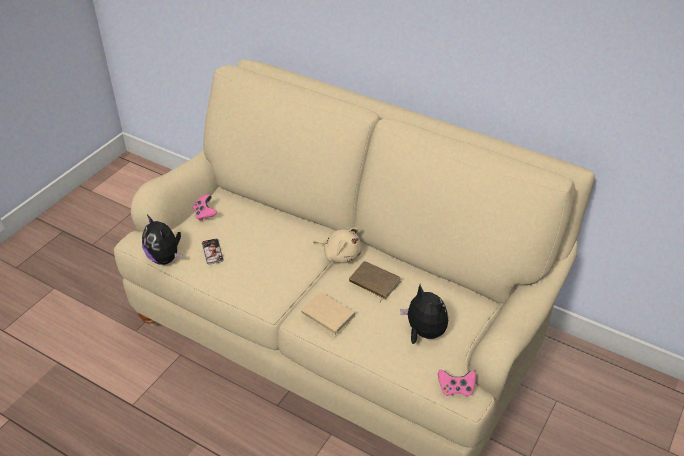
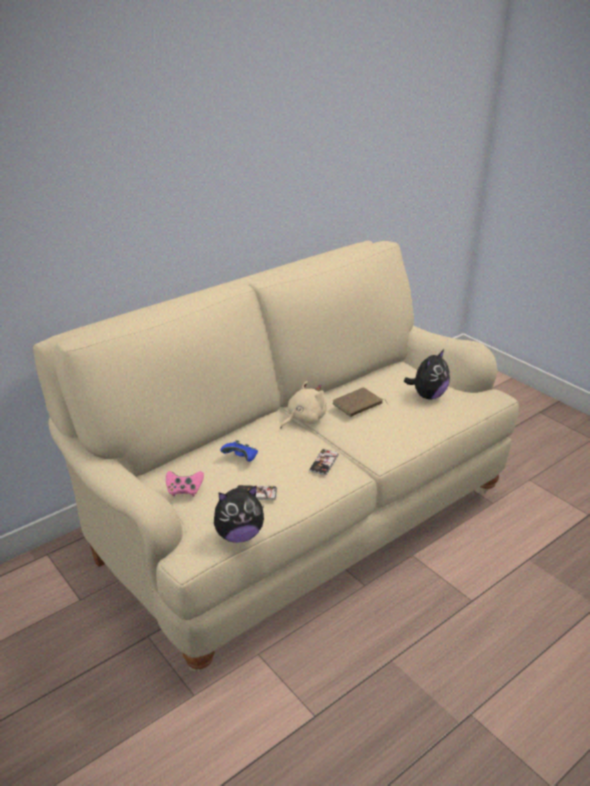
camera: 70 degrees left, 10 degrees down
beige book [301,292,356,338] -> none
plush toy [400,285,448,344] -> plush toy turned 150 degrees clockwise [404,349,450,399]
pink game controller [438,370,476,397] -> none
none -> blue game controller [220,440,258,462]
none -> phone [309,449,339,475]

